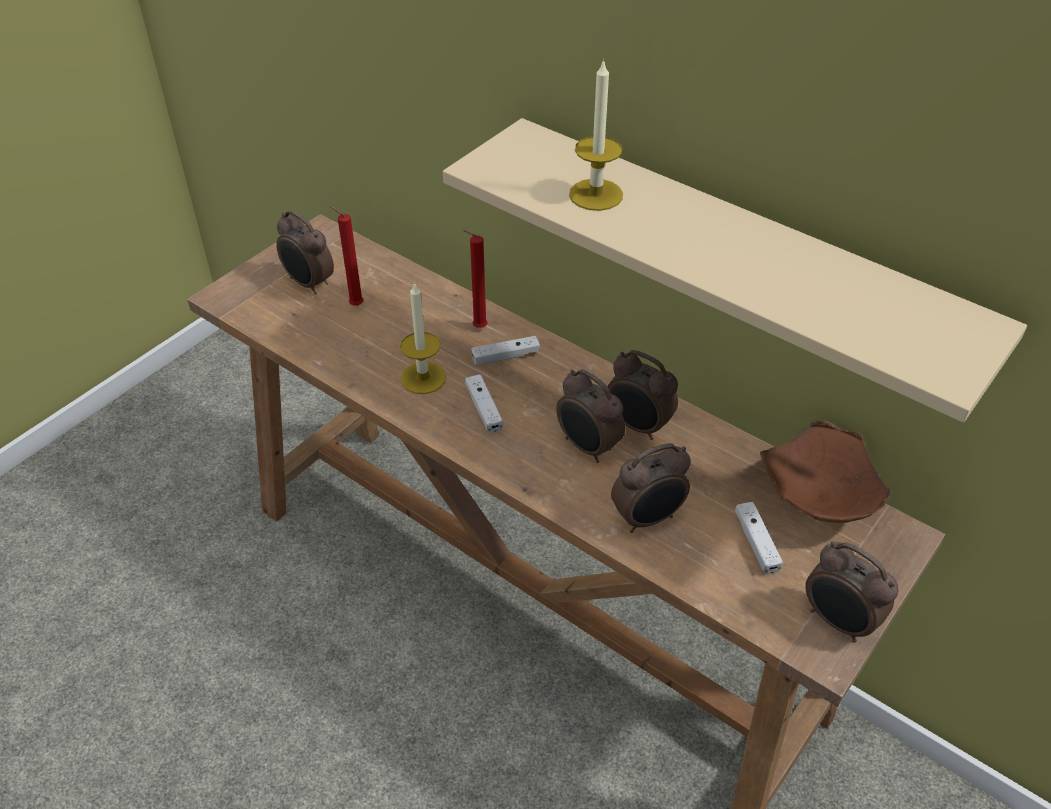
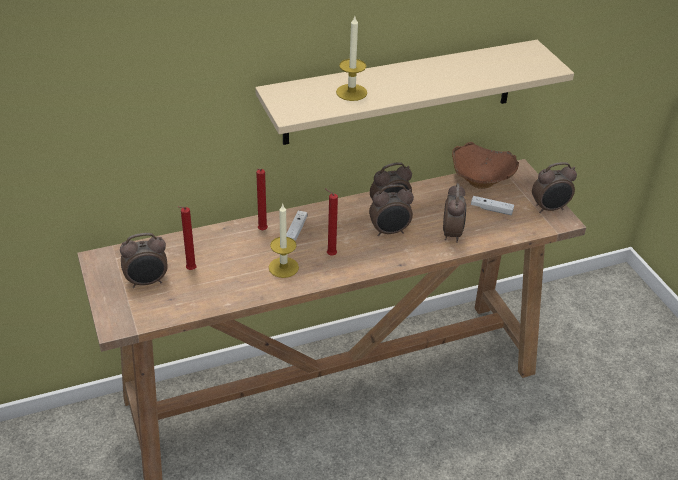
camera: 60 degrees left, 5 degrees down
white game controller [465,374,503,433] -> red candle [324,188,338,256]

